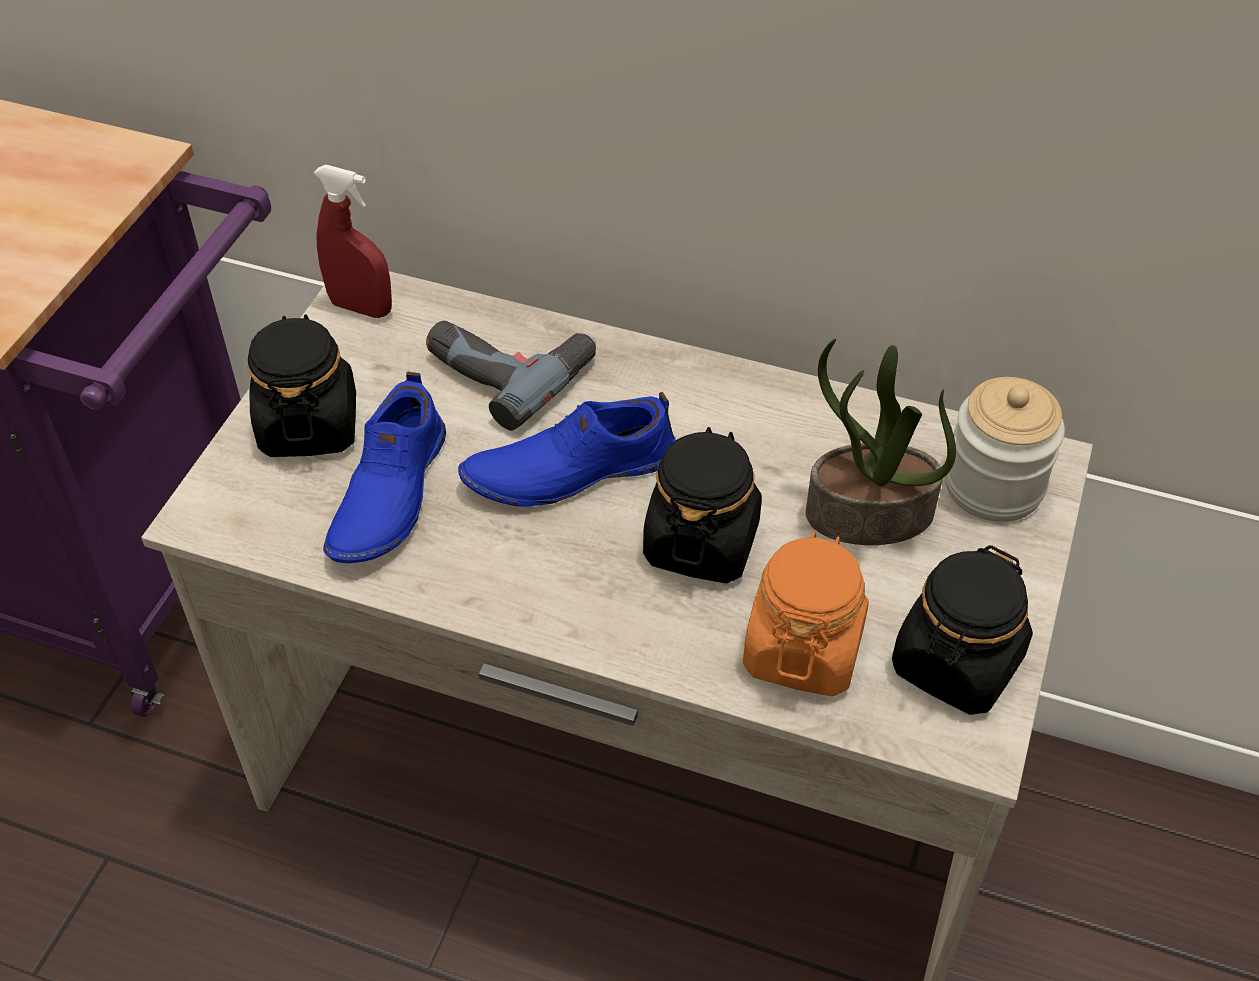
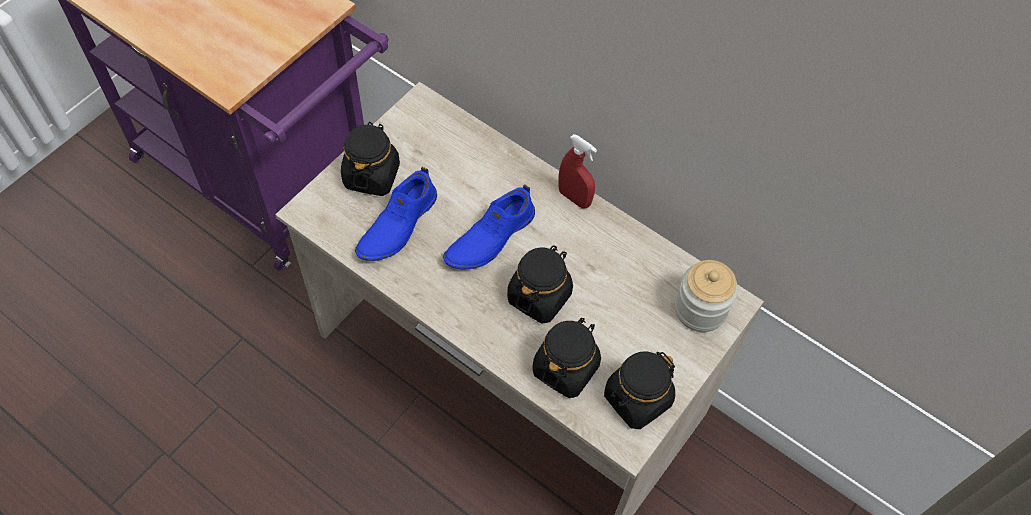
camera: 15 degrees right, 10 degrees up
red spray bottle [314,165,392,318] -> red spray bottle moved to [558,134,597,209]
power drill [426,321,596,431] -> none
blue shoe [458,392,676,507] -> blue shoe turned 45 degrees counterclockwise [443,184,535,270]
orange jar [743,531,869,696] -> black jar [532,318,601,398]
potted plant [806,339,956,545] -> none

